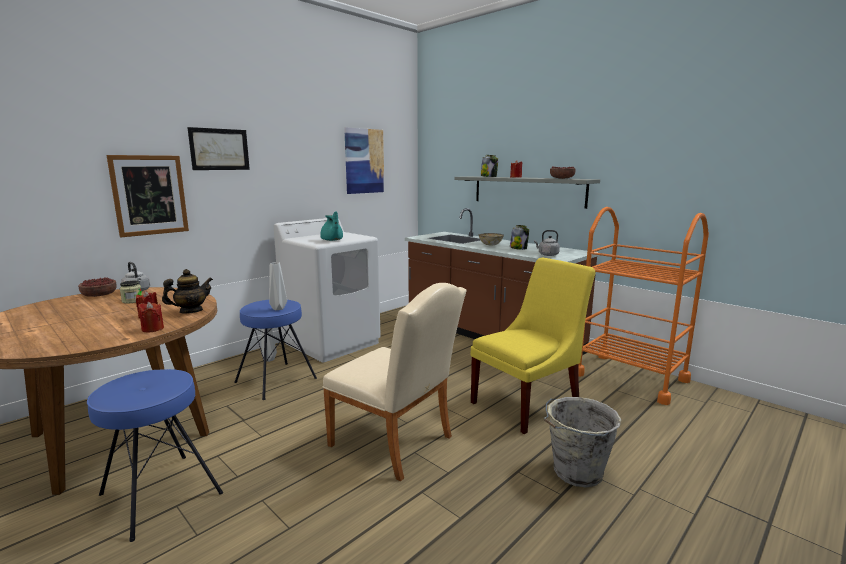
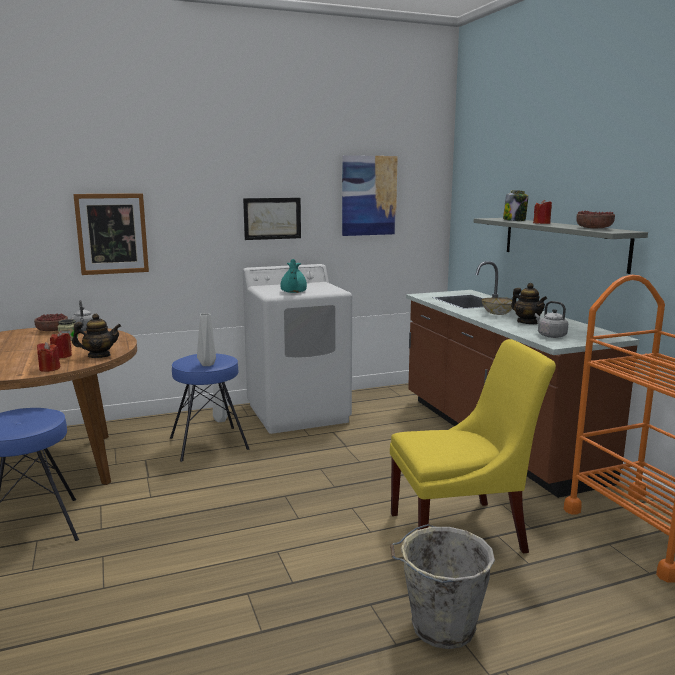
camera: 25 degrees right, 0 degrees up
picture [187,127,250,170] -> picture moved to [243,198,301,240]
beige chair [323,283,467,481] -> none
jar [510,225,529,250] -> teapot [511,283,547,324]

